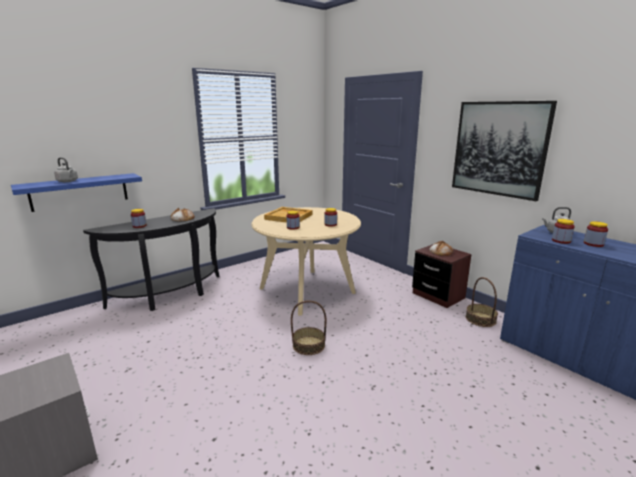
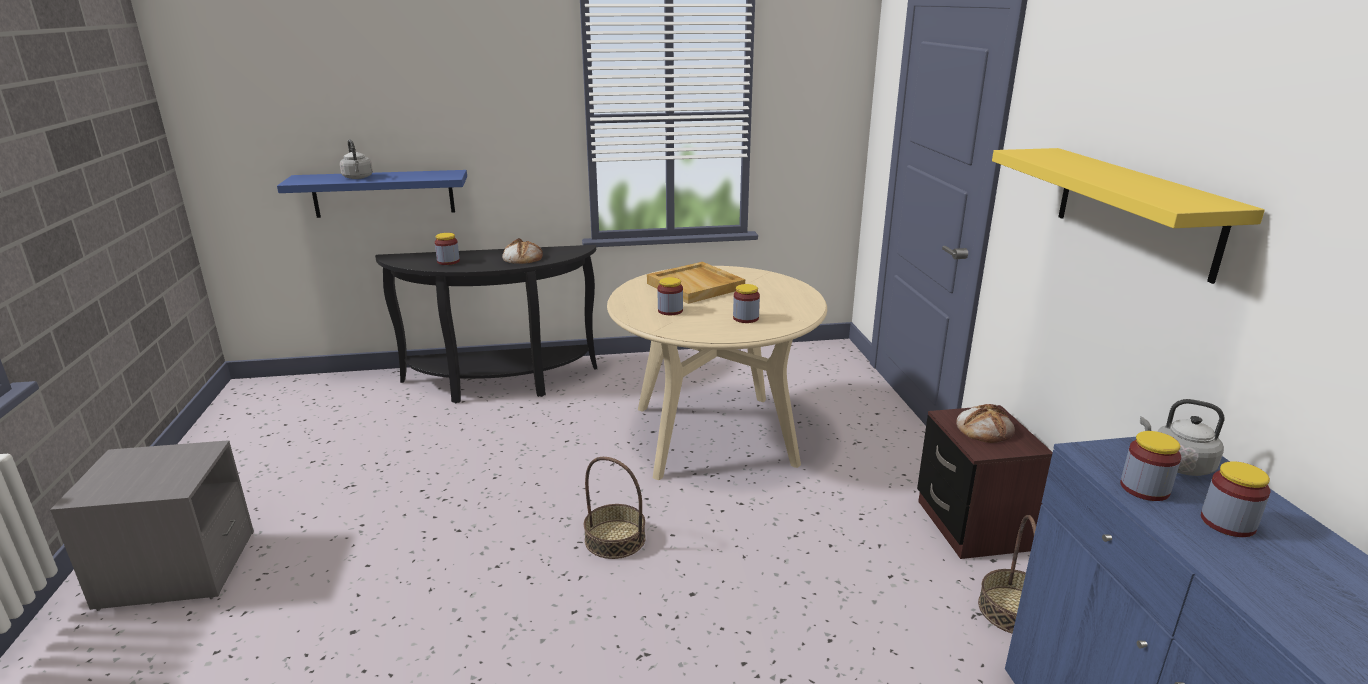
camera: 30 degrees right, 5 degrees up
picture [452,101,557,201] -> yellow shelf [992,148,1265,284]

